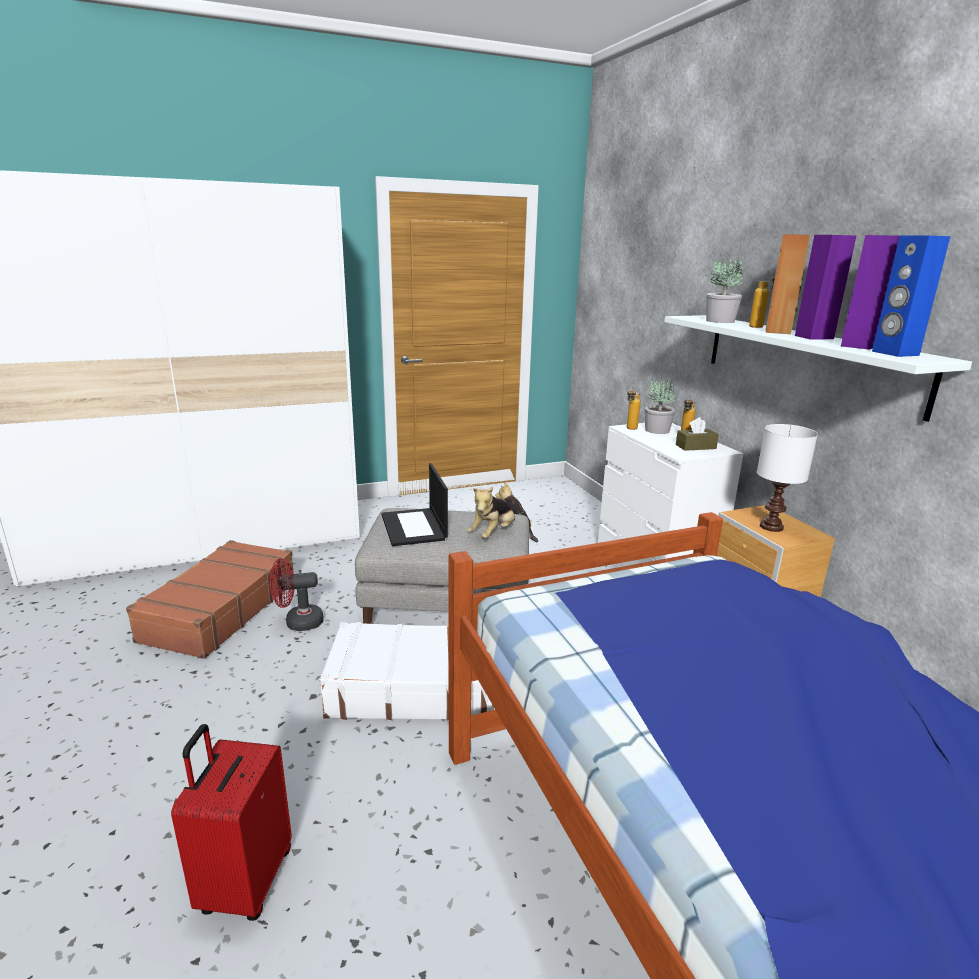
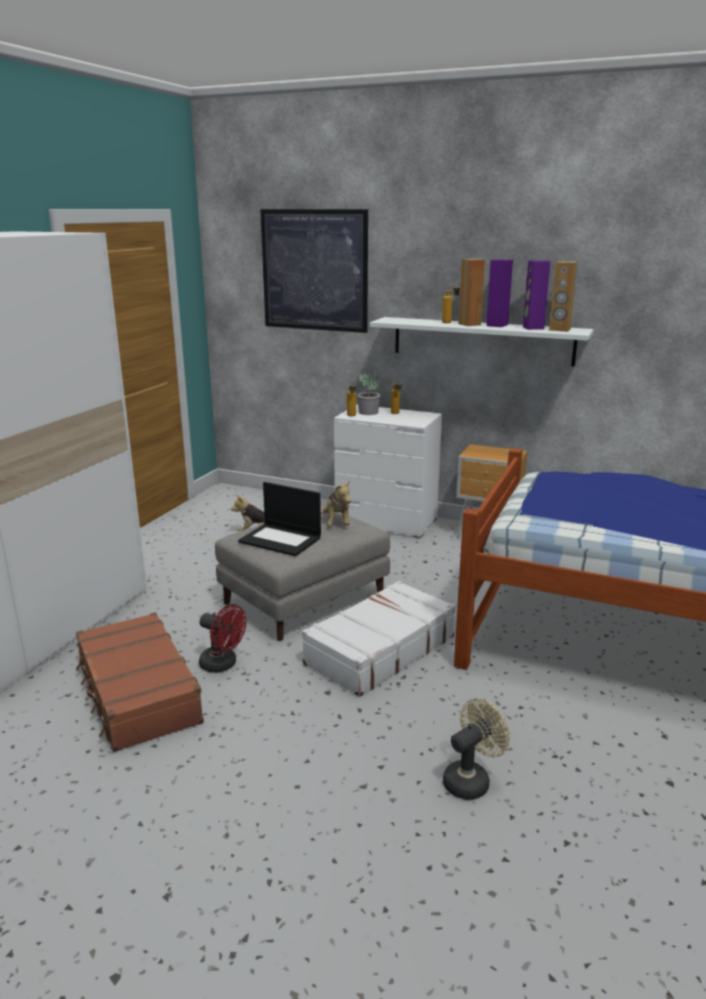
camera: 45 degrees left, 0 degrees up
red suitcase [171,724,292,921] -> beige fan [443,698,510,800]
red fan [269,558,324,631] -> red fan turned 90 degrees counterclockwise [199,604,246,673]
brown tissue box [676,417,719,451] -> none
potted plant [706,257,743,323] -> none
white table lamp [757,424,818,532] -> none
blue speaker [872,235,950,357] -> brown speaker [549,261,577,332]
none -> picture [260,209,368,333]

